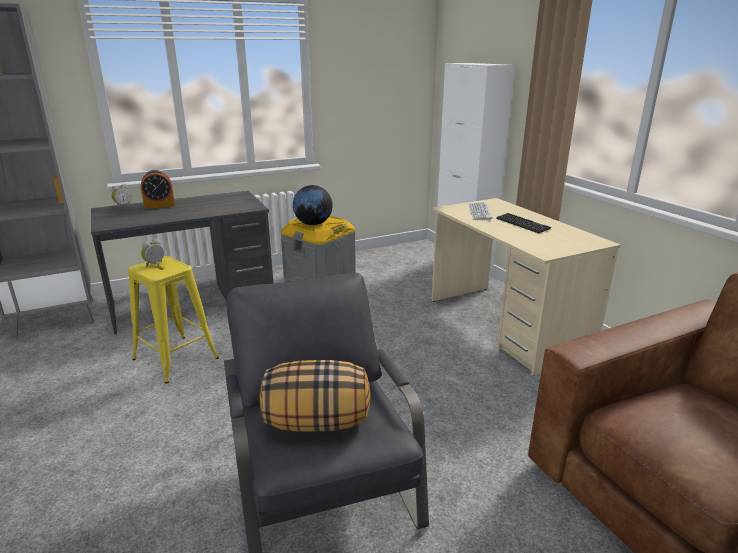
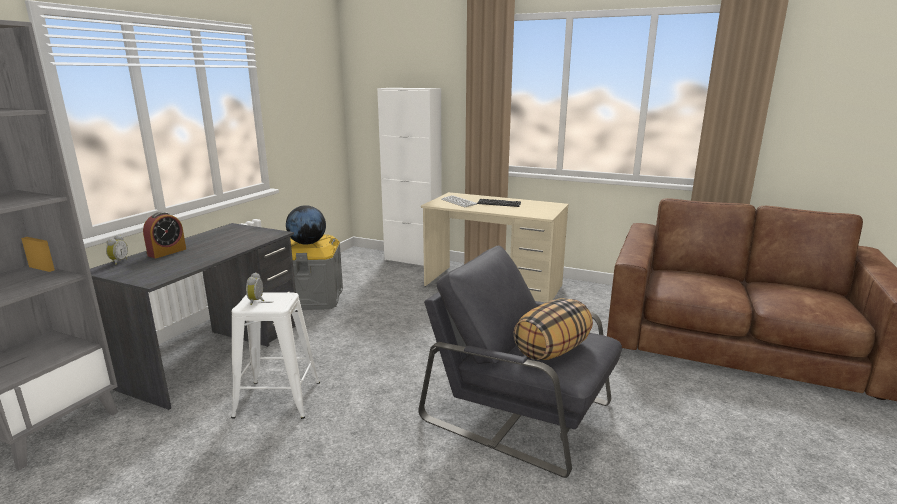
camera: 40 degrees left, 5 degrees down
yellow stool [128,256,219,383] -> white stool [231,292,320,419]

